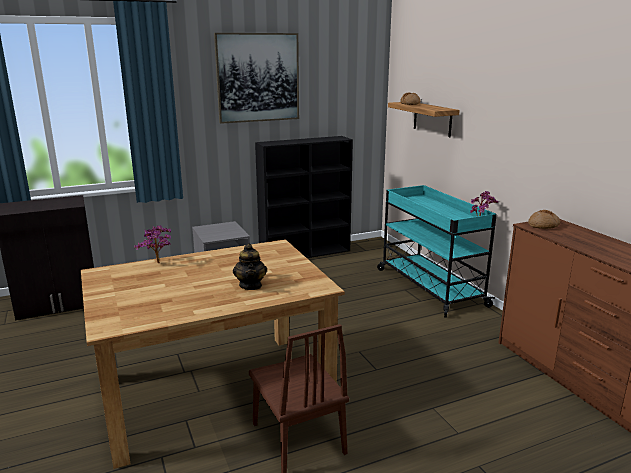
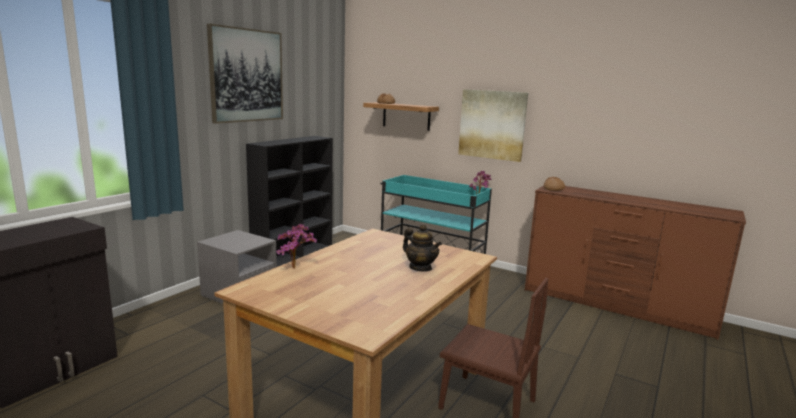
camera: 35 degrees left, 5 degrees down
none -> picture [458,89,528,162]

